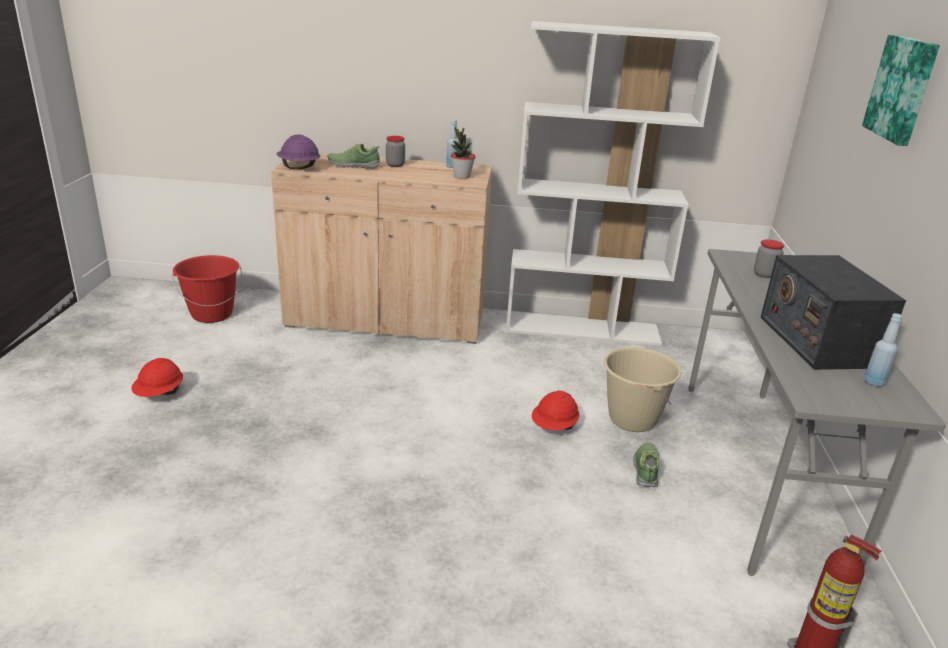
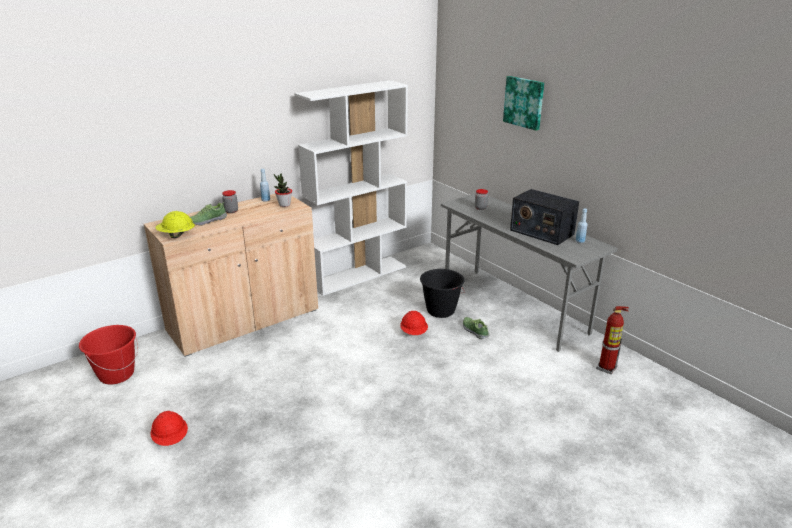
camera: 40 degrees left, 0 degrees up
purple hard hat [277,134,320,170] -> yellow hard hat [156,211,195,238]
beige bucket [604,347,681,432] -> black bucket [420,269,465,318]

